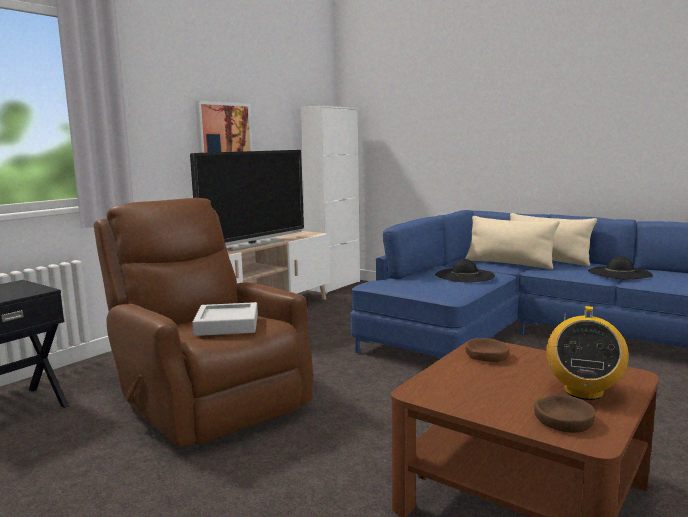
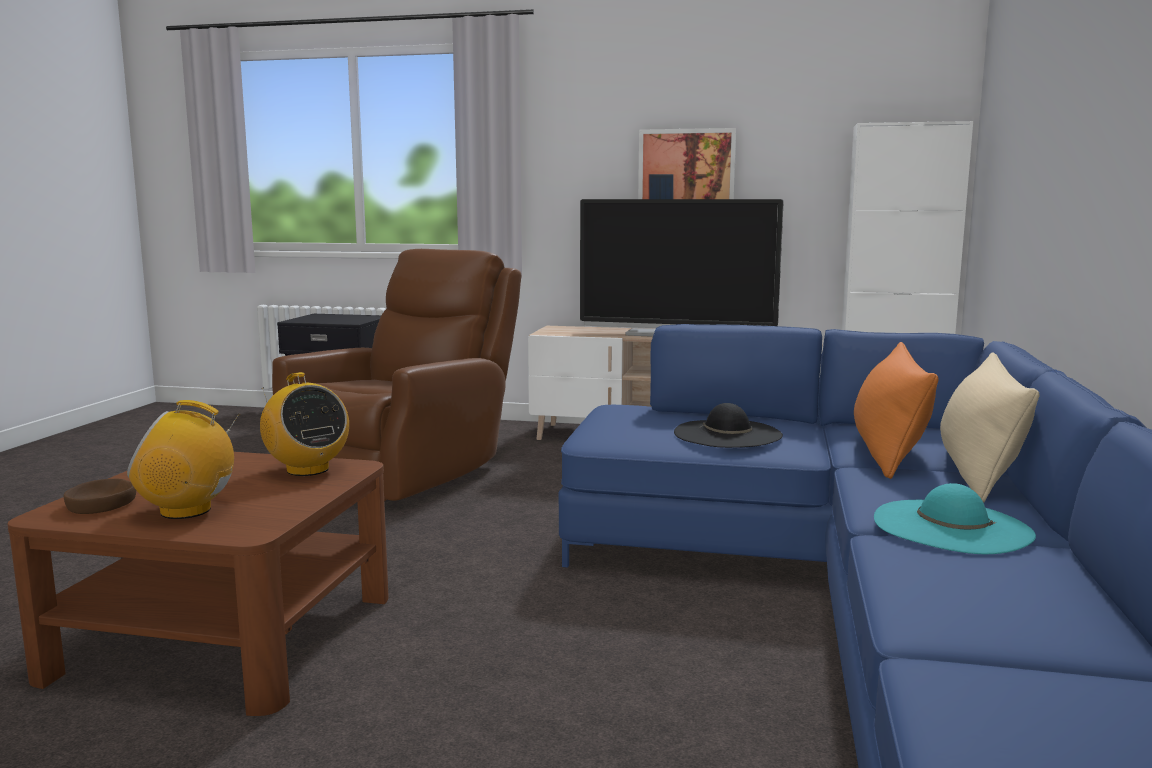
camera: 65 degrees right, 0 degrees up
grey tray [192,302,258,336] -> none
beige pillow [465,216,560,270] -> orange pillow [854,342,939,479]
brown bowl [465,338,510,362] -> radio [260,372,349,476]
black hat [588,256,653,279] -> turquoise hat [874,483,1036,554]

